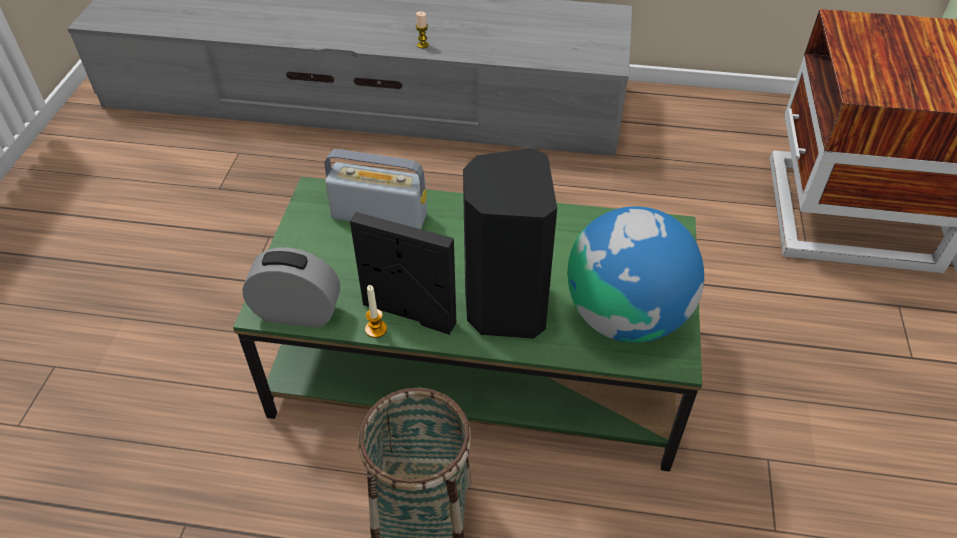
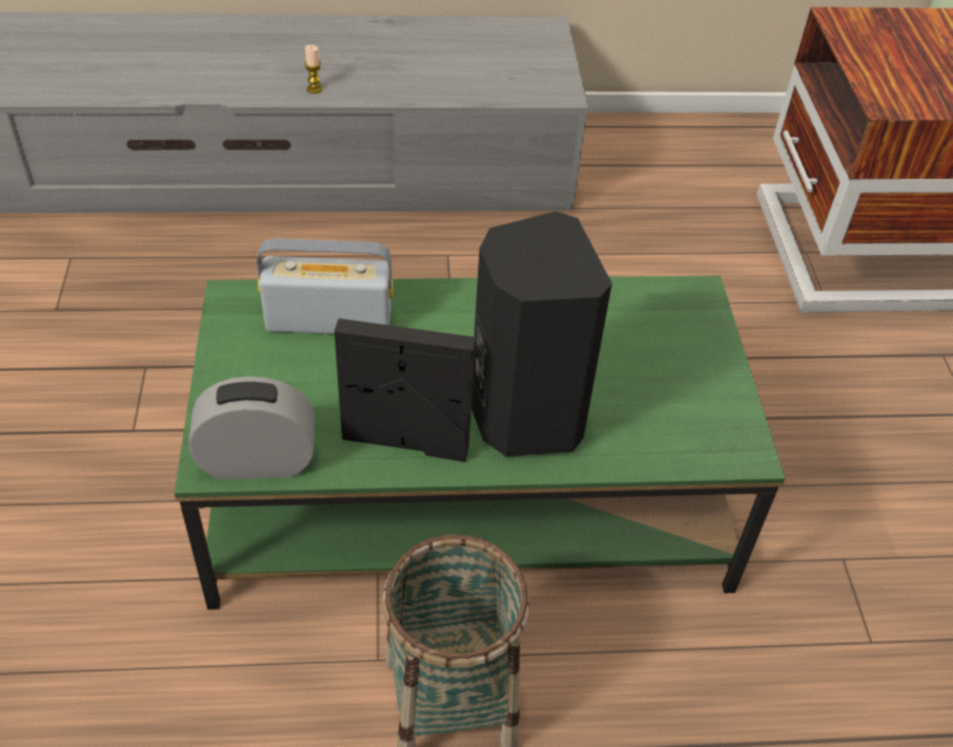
camera: 15 degrees left, 0 degrees up
candle [365,285,387,338] -> none
globe [568,206,704,343] -> none

